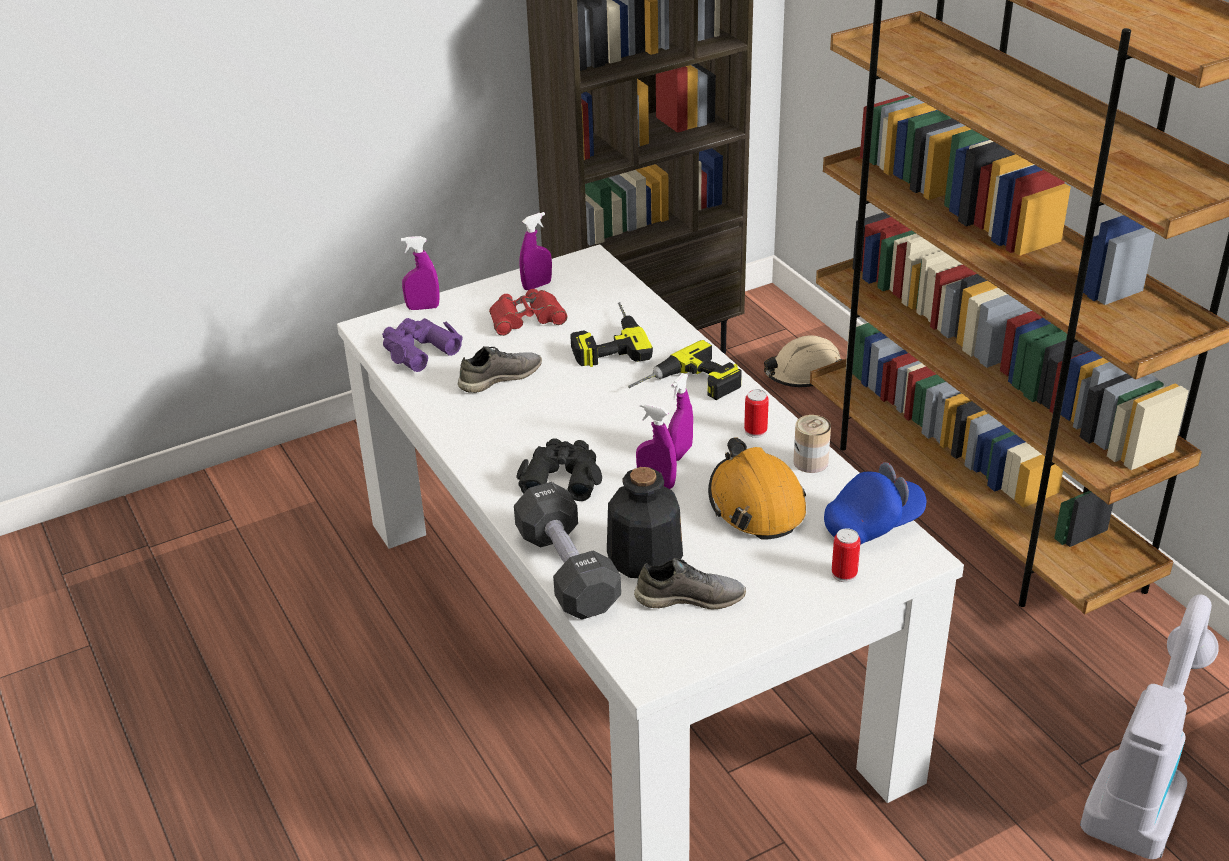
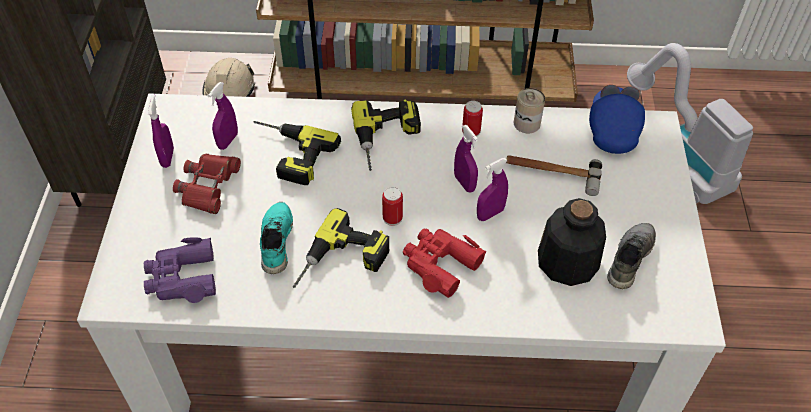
camera: 60 degrees left, 15 degrees up
purple spray bottle [401,236,440,310] -> purple spray bottle moved to [208,82,238,150]
grey shoe [458,346,542,393] -> turquoise shoe [260,202,293,274]
black dumbbell [514,482,621,620] -> none
black binoculars [516,438,602,501] -> red binoculars [403,229,486,298]
orange hard hat [708,437,806,540] -> hammer [506,155,602,196]
can [832,528,861,582] -> can moved to [382,187,403,226]
none -> power drill [293,208,389,288]

